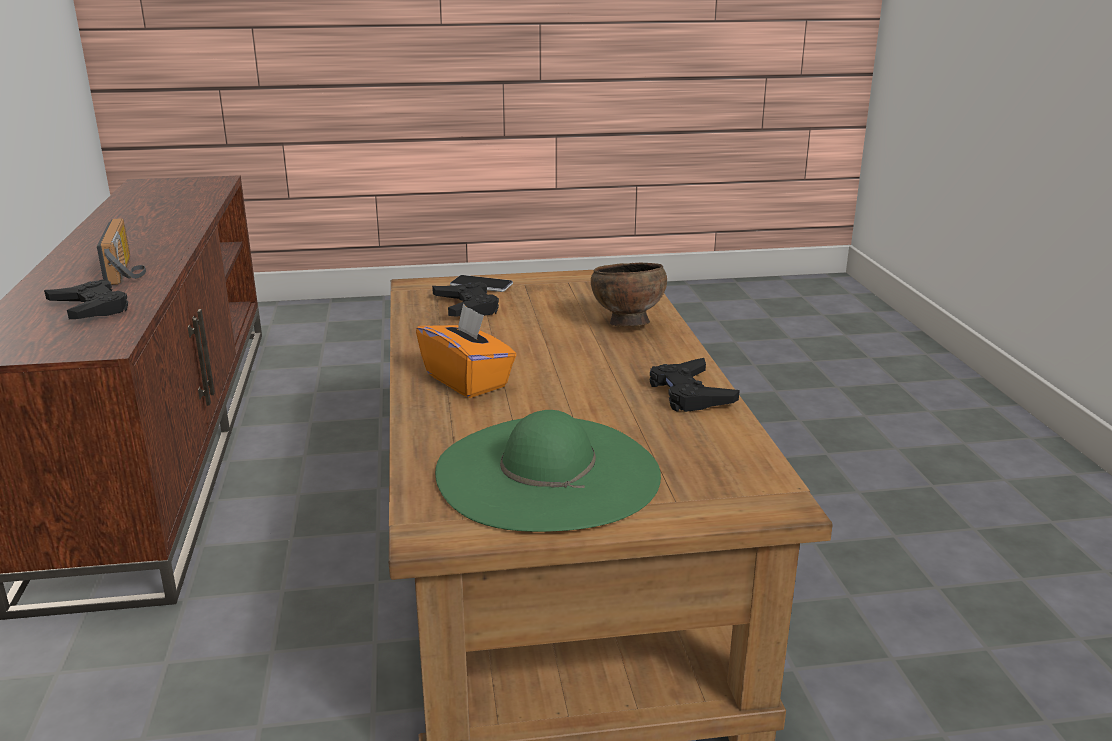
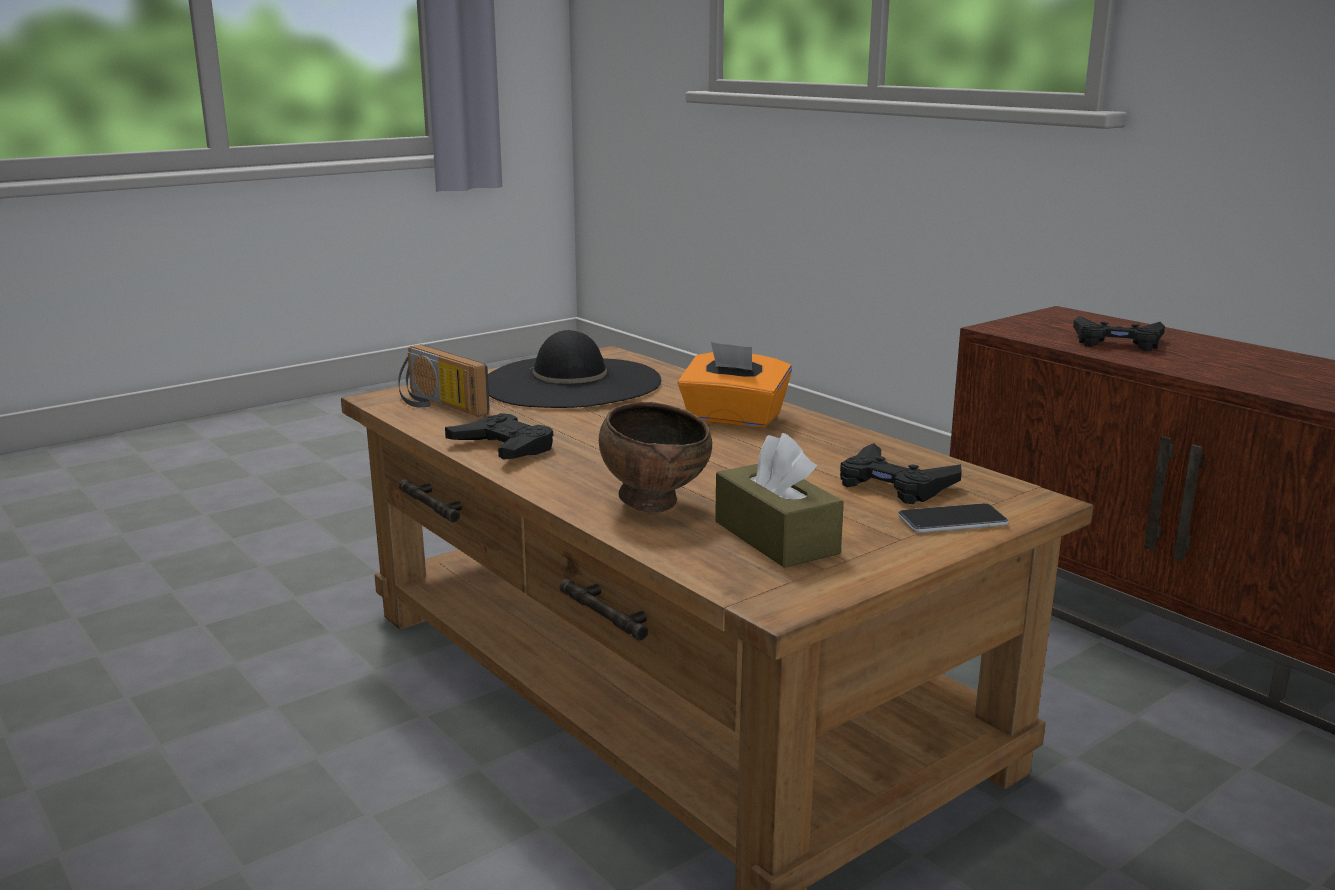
camera: 150 degrees right, 5 degrees down
radio [97,218,146,285] -> radio moved to [398,344,490,417]
green hat [435,410,661,532] -> black hat [488,330,662,408]
none -> brown tissue box [715,433,844,568]

